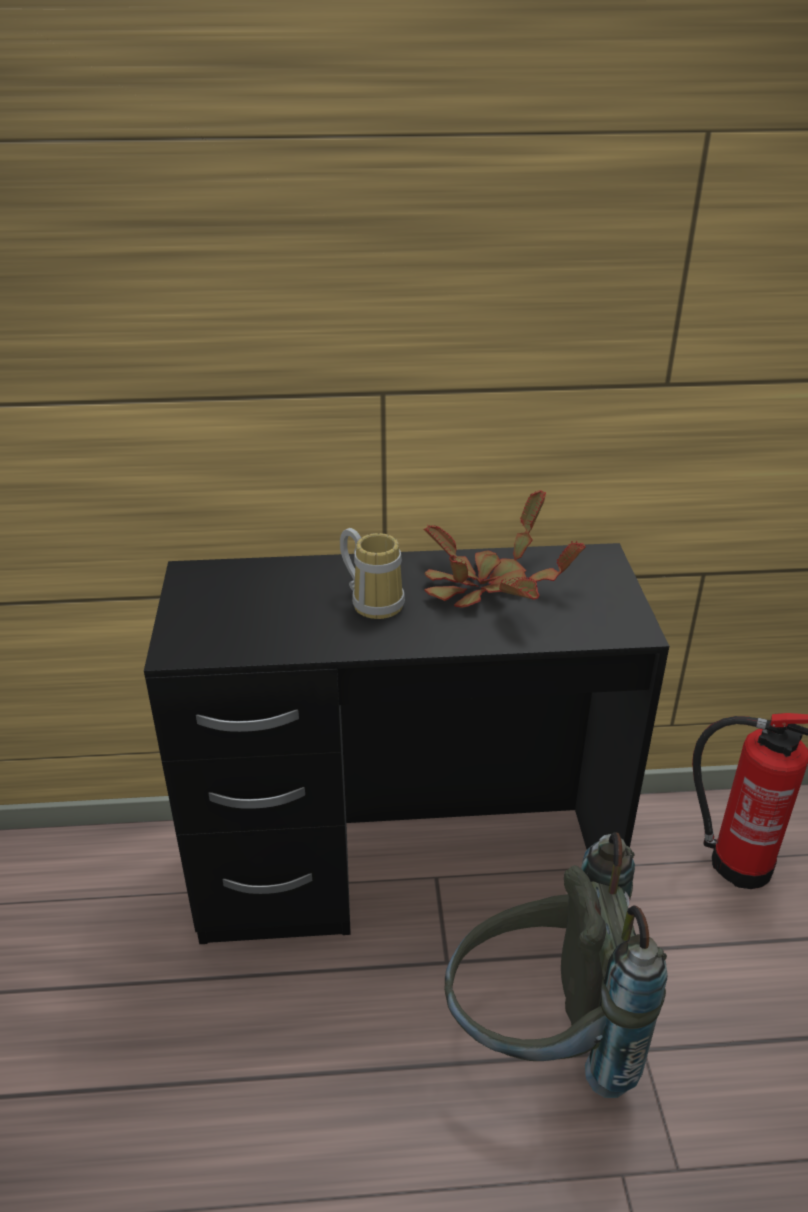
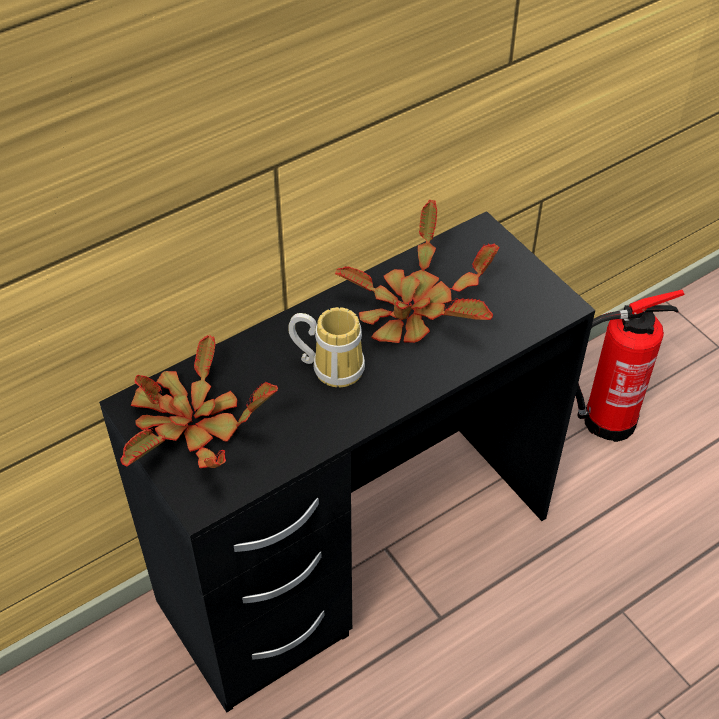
camera: 30 degrees left, 15 degrees up
grey backpack [444,832,667,1098] -> none
none -> potted plant [121,335,278,468]

